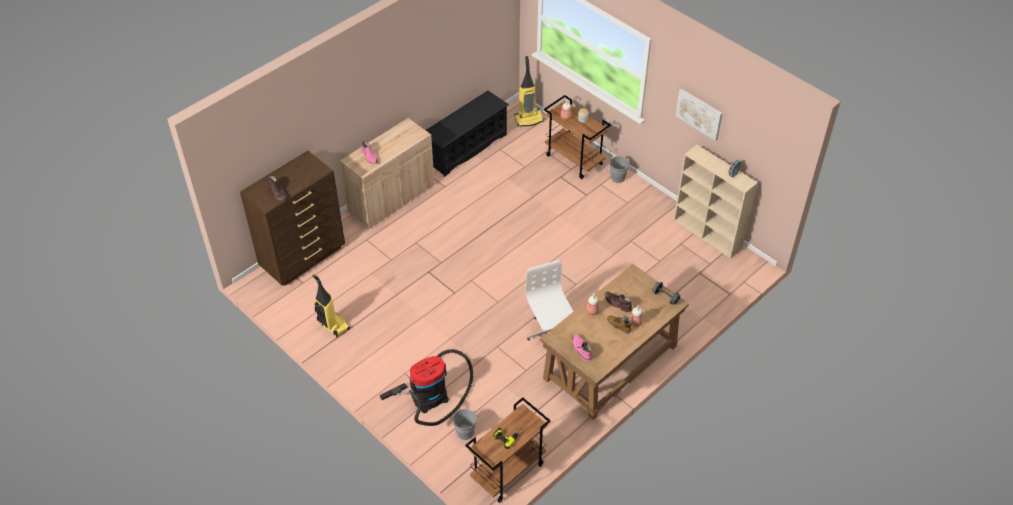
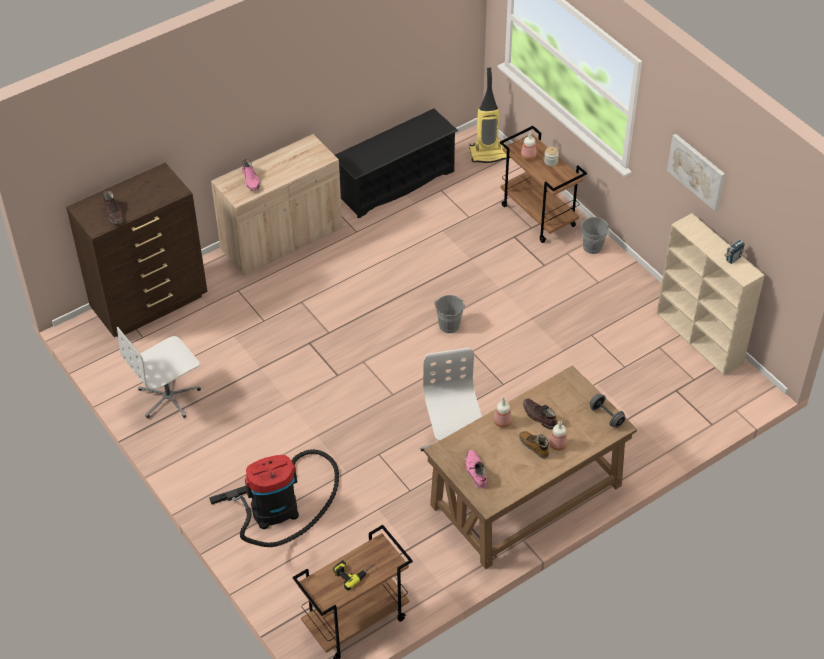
camera: 10 degrees right, 0 degrees up
vacuum cleaner [312,275,350,338] -> white office chair [117,327,201,418]
grey bucket [452,409,477,440] -> grey bucket moved to [434,295,465,333]

